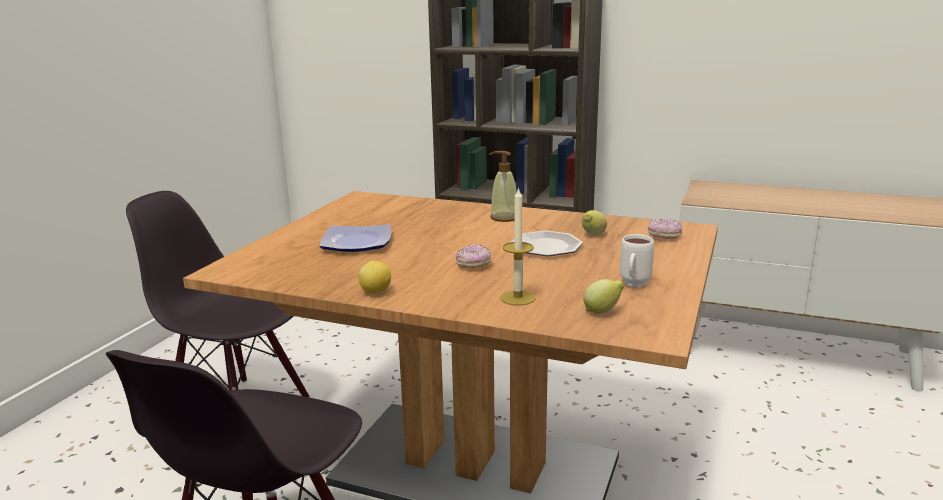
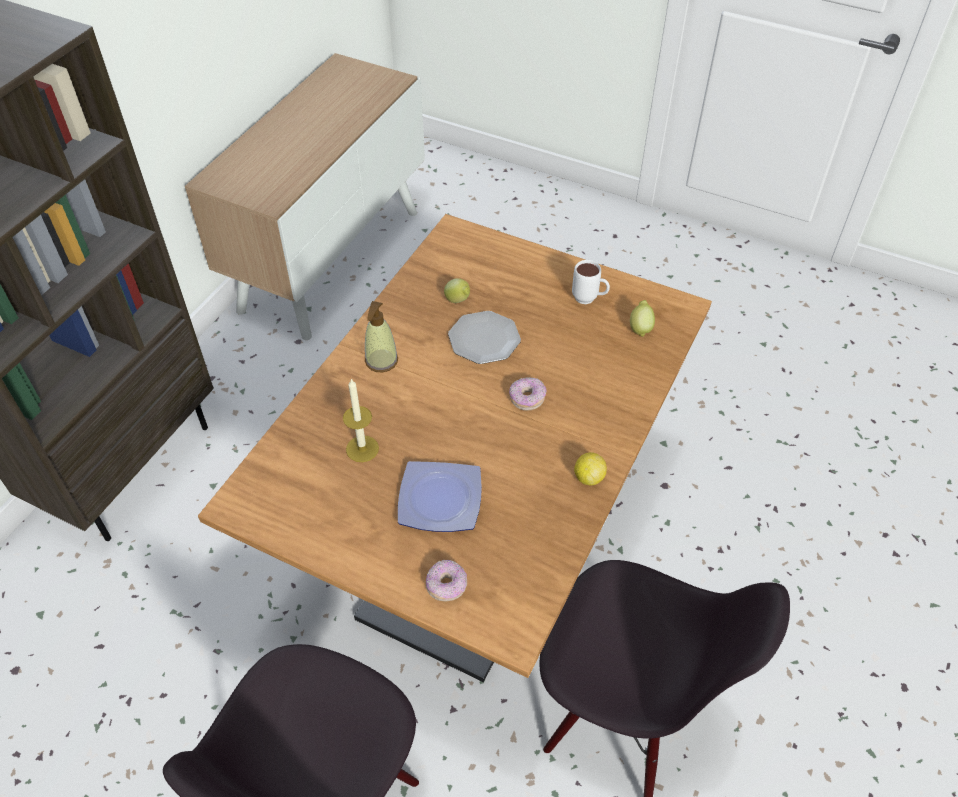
camera: 85 degrees left, 30 degrees up
candle [501,187,536,306] -> candle moved to [343,378,379,462]
donut [648,219,682,239] -> donut moved to [426,560,467,602]

